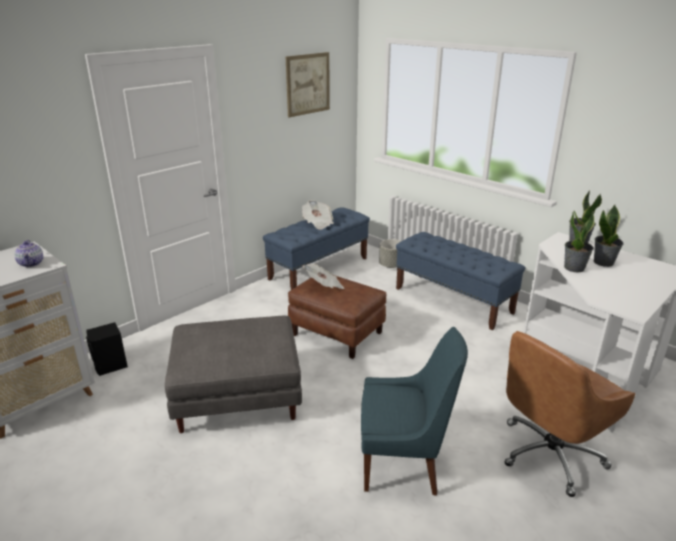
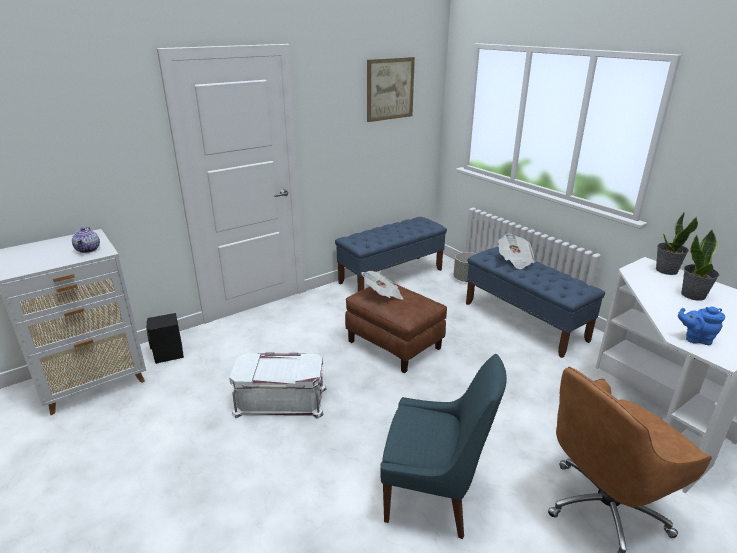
camera: 10 degrees right, 0 degrees up
grey ottoman [165,316,302,433] -> white storage box [229,353,326,419]
newspaper [302,200,334,230] -> newspaper moved to [498,233,535,269]
potted plant [564,211,594,272] -> none
none -> blue teapot [678,307,725,345]

